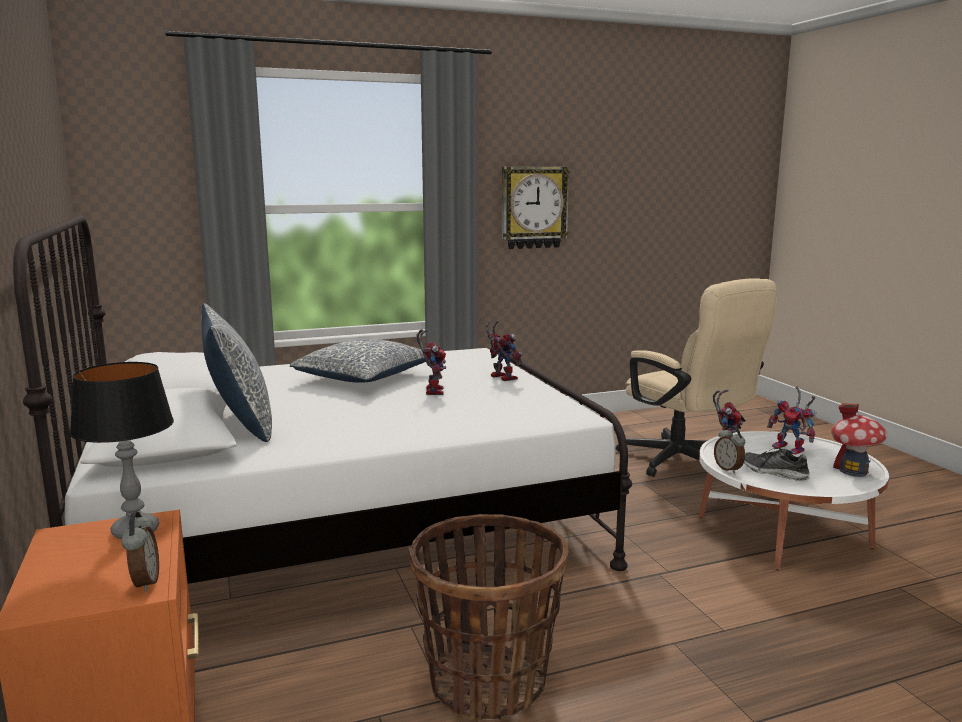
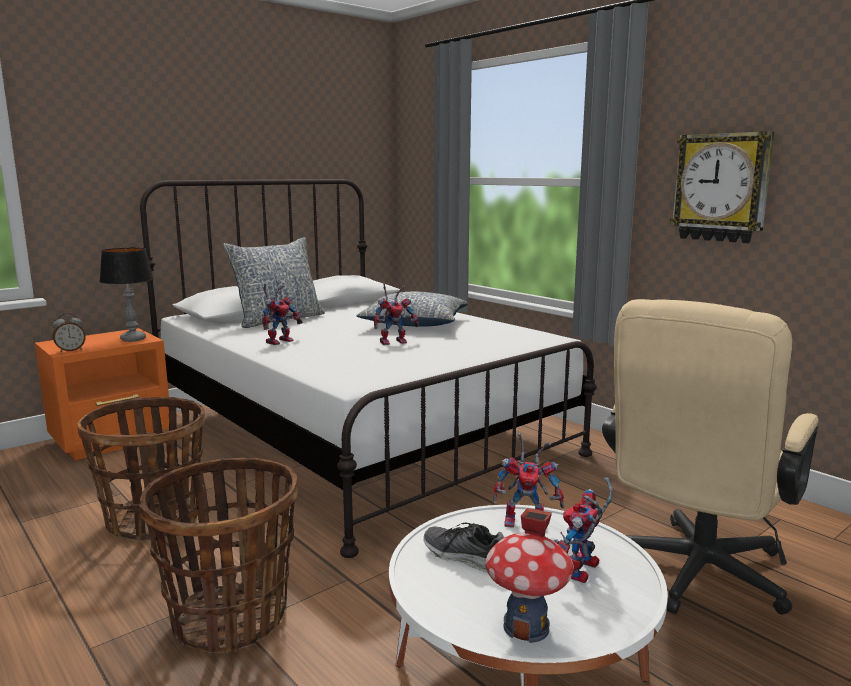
camera: 70 degrees right, 0 degrees up
toy robot [486,320,522,381] -> toy robot moved to [262,283,303,345]
alarm clock [714,426,745,473] -> none
shoe [744,448,810,481] -> shoe turned 75 degrees counterclockwise [423,523,504,572]
none -> basket [139,458,298,654]

